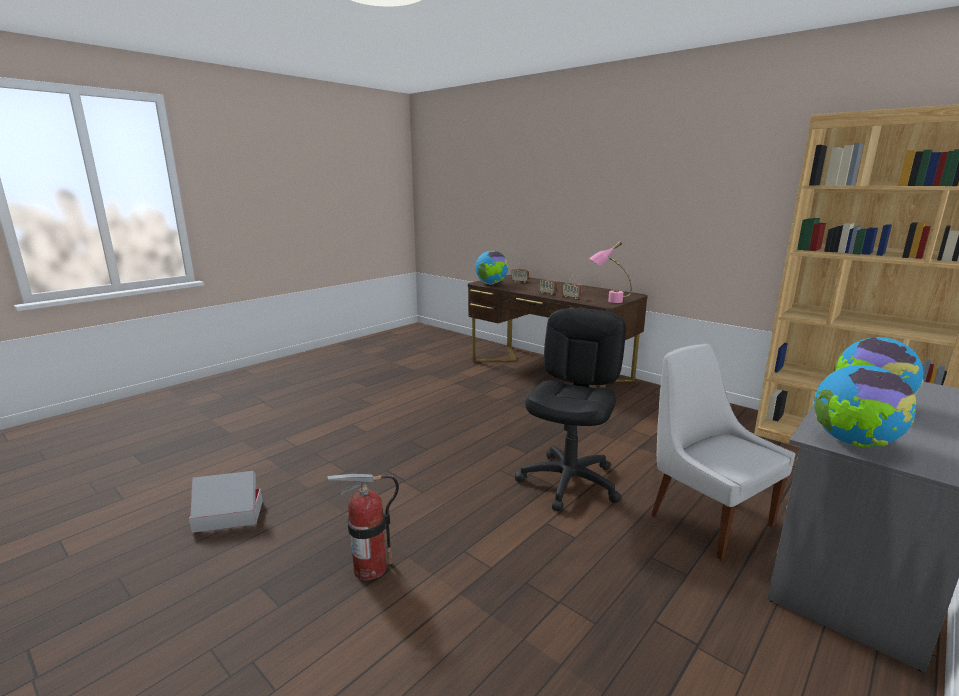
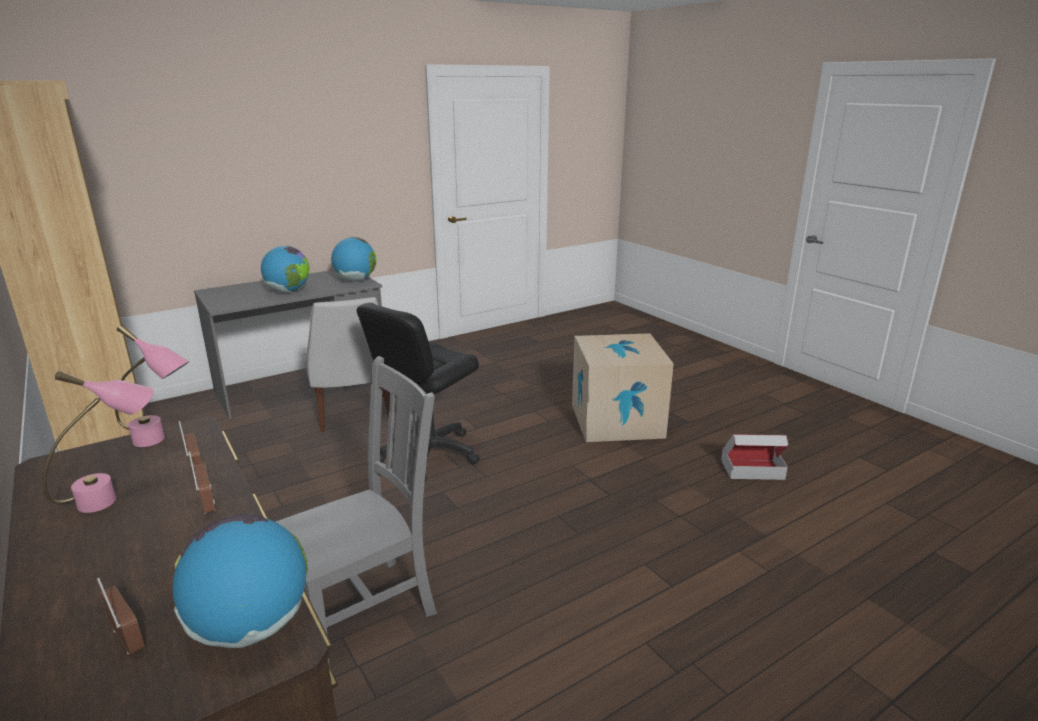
camera: 165 degrees left, 5 degrees up
fire extinguisher [327,474,399,580] -> cardboard box [572,333,674,442]
none -> pink table lamp [43,371,154,513]
none -> grey chair [276,356,437,663]

